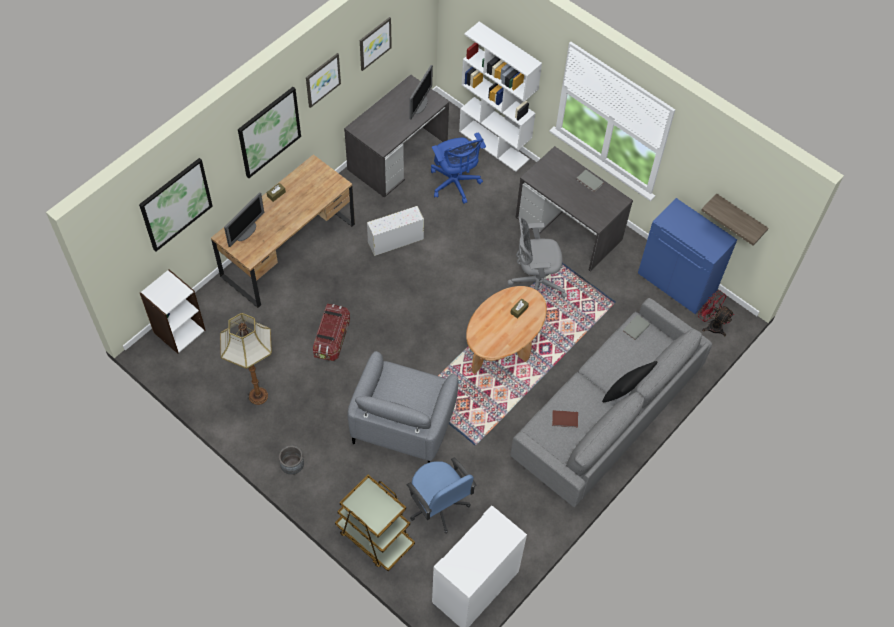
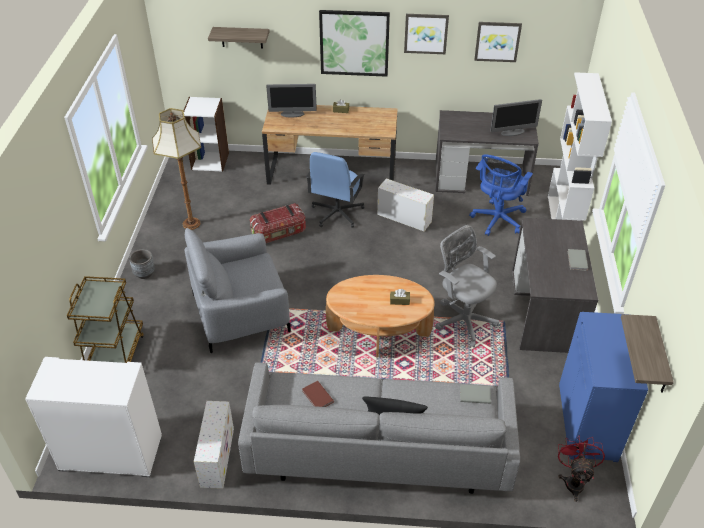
camera: 55 degrees right, 15 degrees down
picture [139,158,213,251] -> shelf [208,27,270,48]
blue office chair [407,458,476,533] -> blue office chair moved to [306,152,365,228]
none -> white storage box [194,401,234,489]

